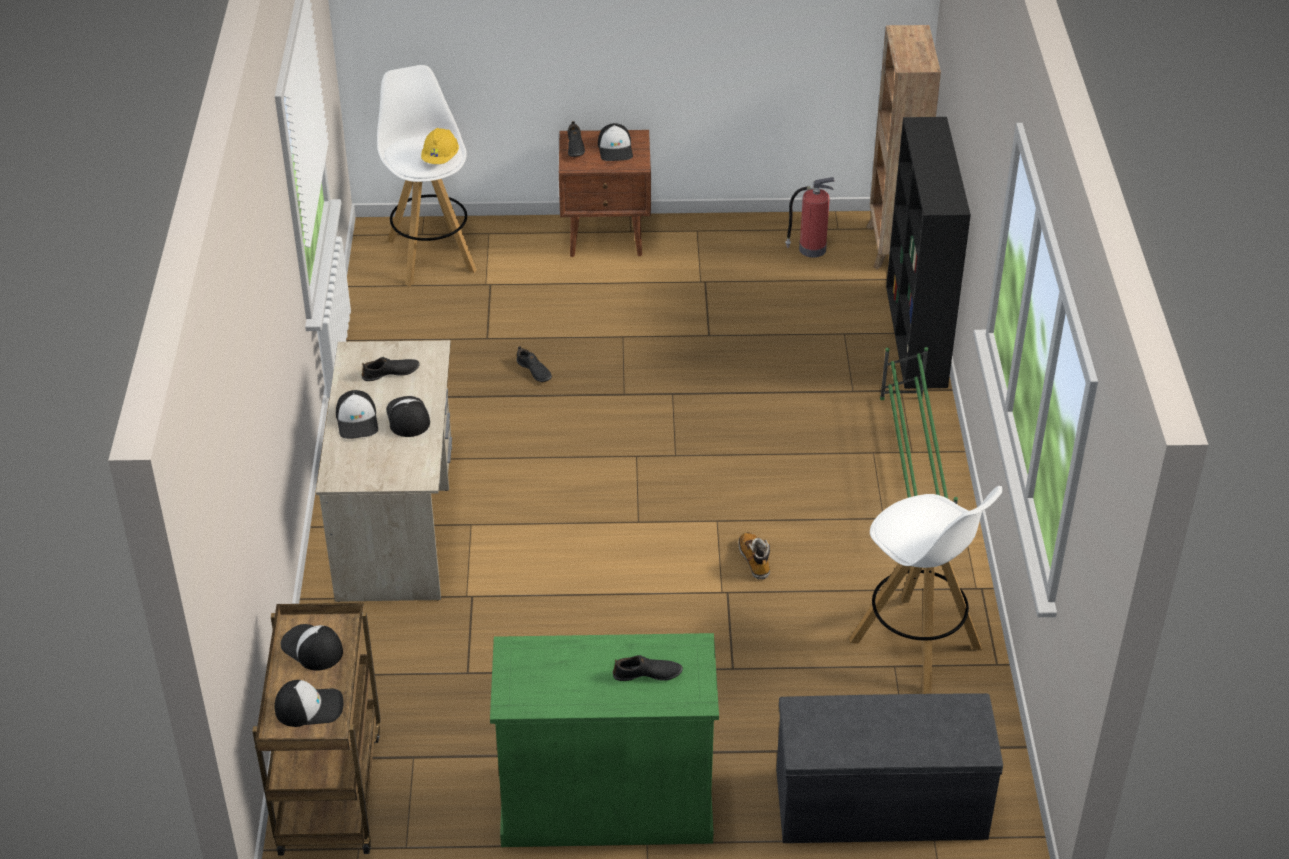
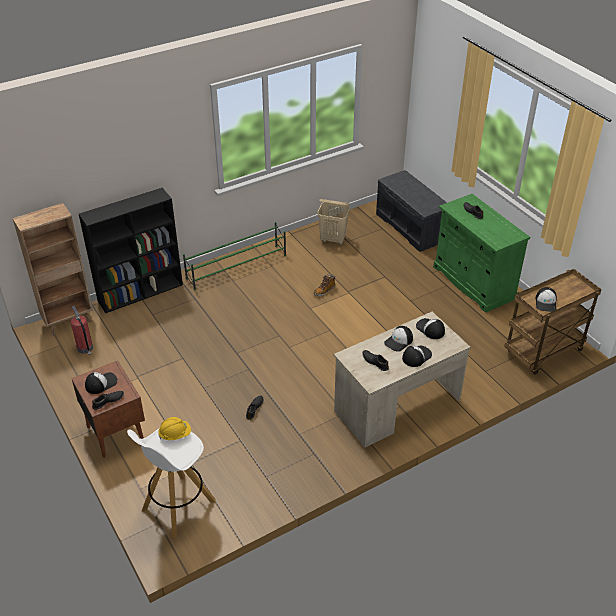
camera: 120 degrees left, 0 degrees up
cap [274,680,343,727] -> cap moved to [416,318,445,339]
white stool [849,486,1002,694] -> beige laundry basket [317,199,350,245]

